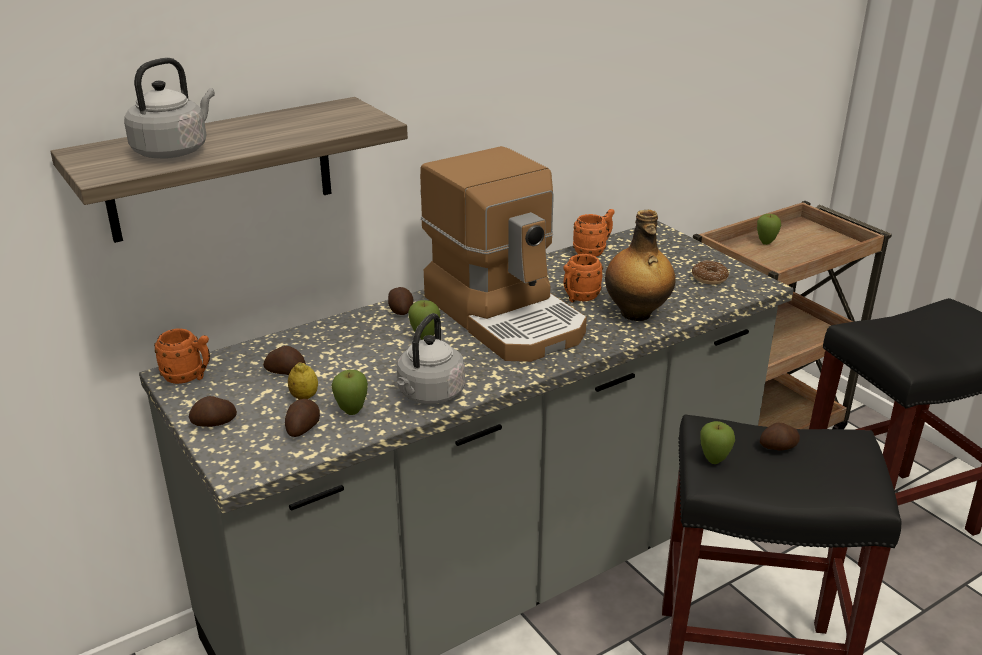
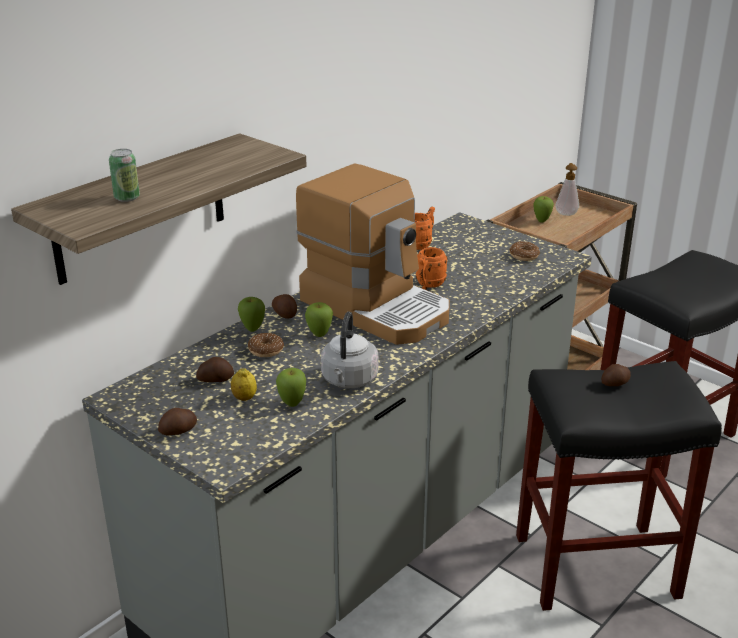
camera: 15 degrees left, 0 degrees up
grey kettle [124,57,215,159] -> can [109,149,140,202]
orange mug [154,329,210,384] -> none
potato [285,399,320,437] -> none
bottle [605,210,676,321] -> none
apple [700,421,735,464] -> apple moved to [238,297,265,332]
none -> donut [248,333,284,357]
none -> soap dispenser [555,163,579,216]

